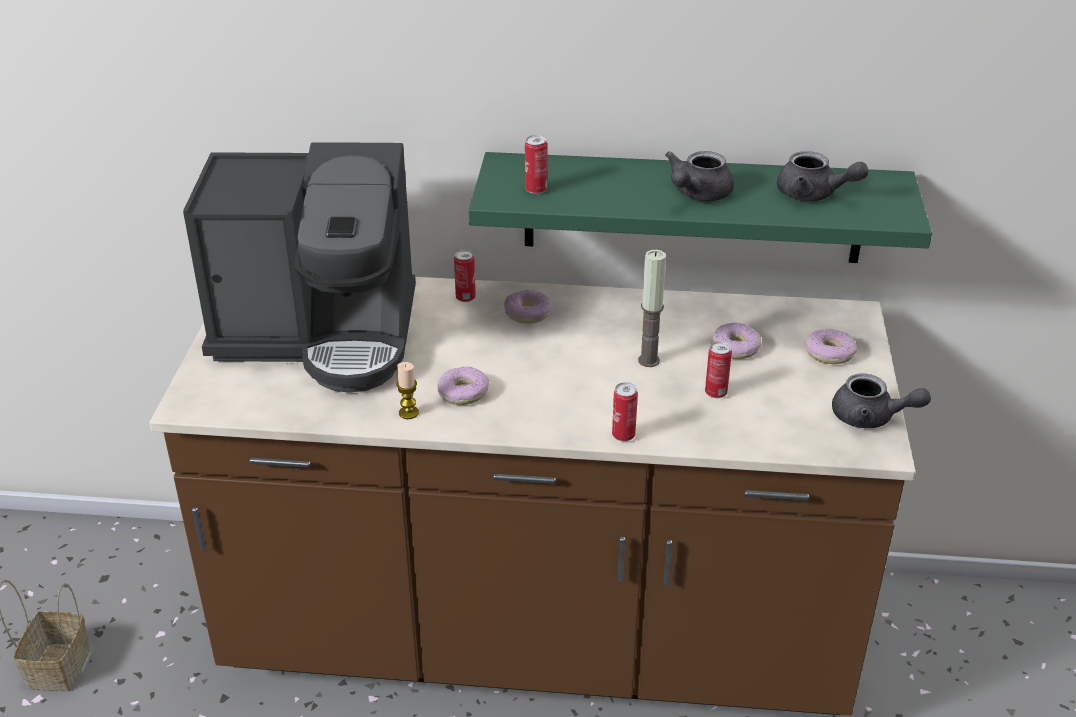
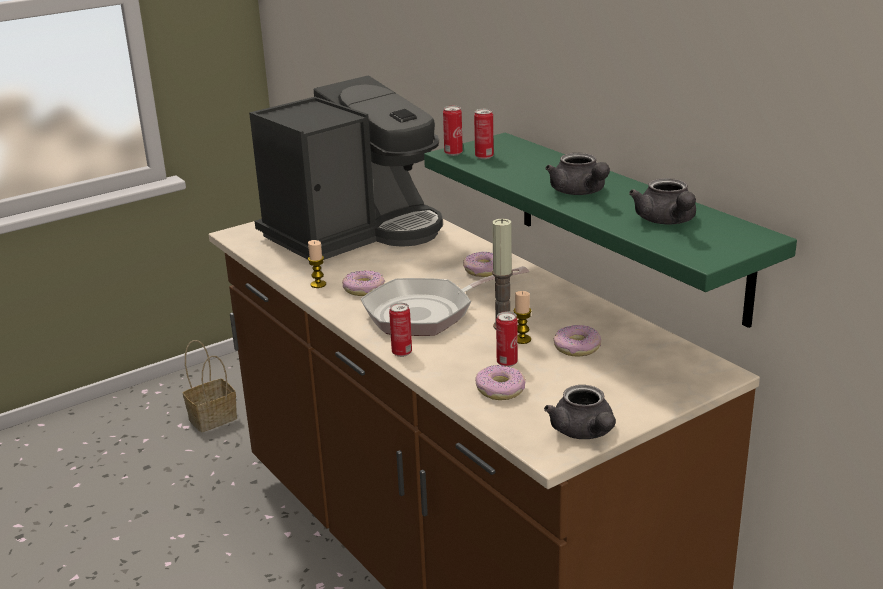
camera: 50 degrees right, 10 degrees down
coffee machine [183,142,416,393] -> coffee machine turned 90 degrees counterclockwise [249,75,443,260]
can [454,250,476,302] -> can moved to [443,106,463,156]
grey teapot [665,151,734,201] -> grey teapot turned 105 degrees counterclockwise [545,153,610,195]
donut [806,329,857,364] -> donut moved to [475,365,526,400]
none -> frying pan [361,266,529,336]
none -> candle [513,291,531,344]

